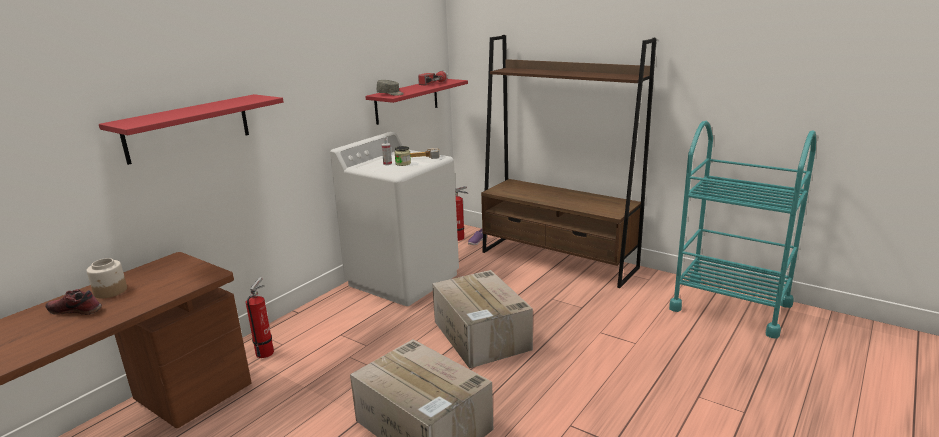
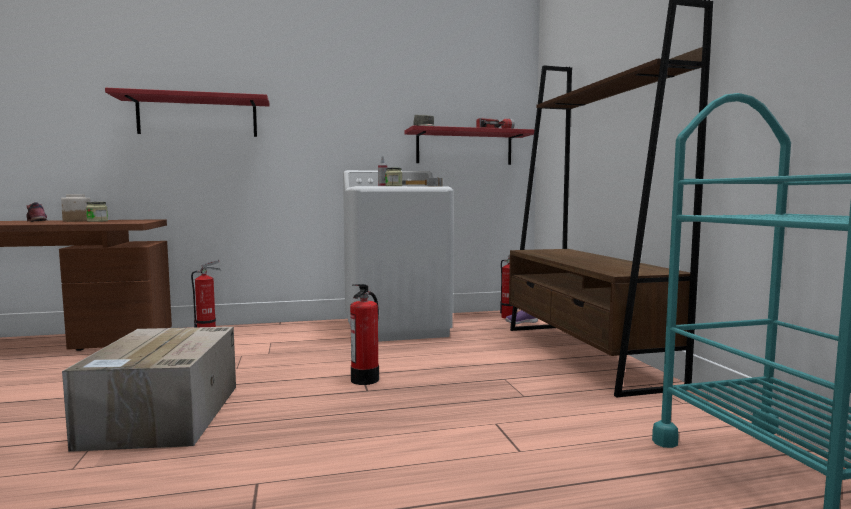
camera: 40 degrees right, 15 degrees down
cardboard box [432,270,533,369] -> fire extinguisher [350,284,379,385]
none -> jar [86,202,108,222]

